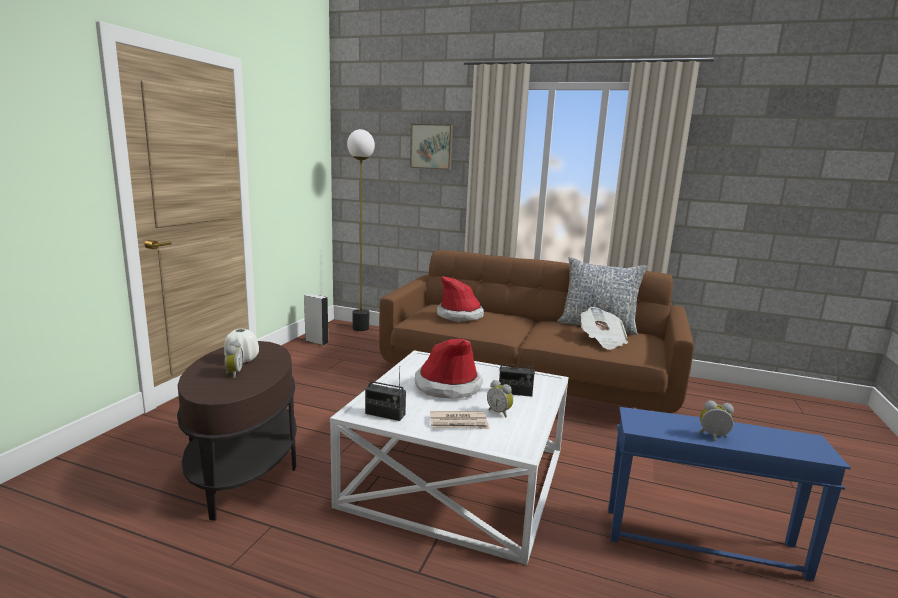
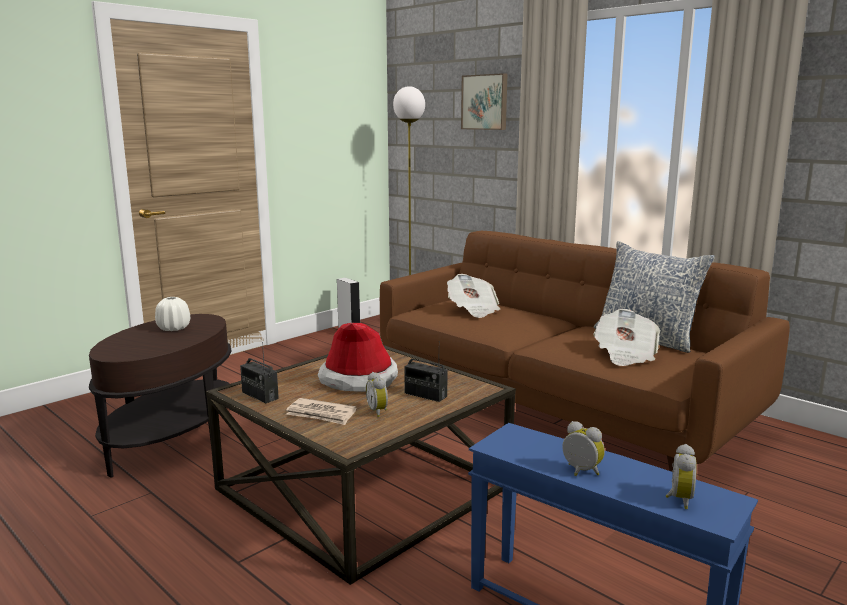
camera: 25 degrees right, 0 degrees up
alarm clock [225,340,243,378] -> alarm clock moved to [666,444,696,509]
white coffee table [330,350,568,565] -> brown coffee table [206,345,516,585]
hat [437,276,484,322] -> newspaper [447,274,500,318]

